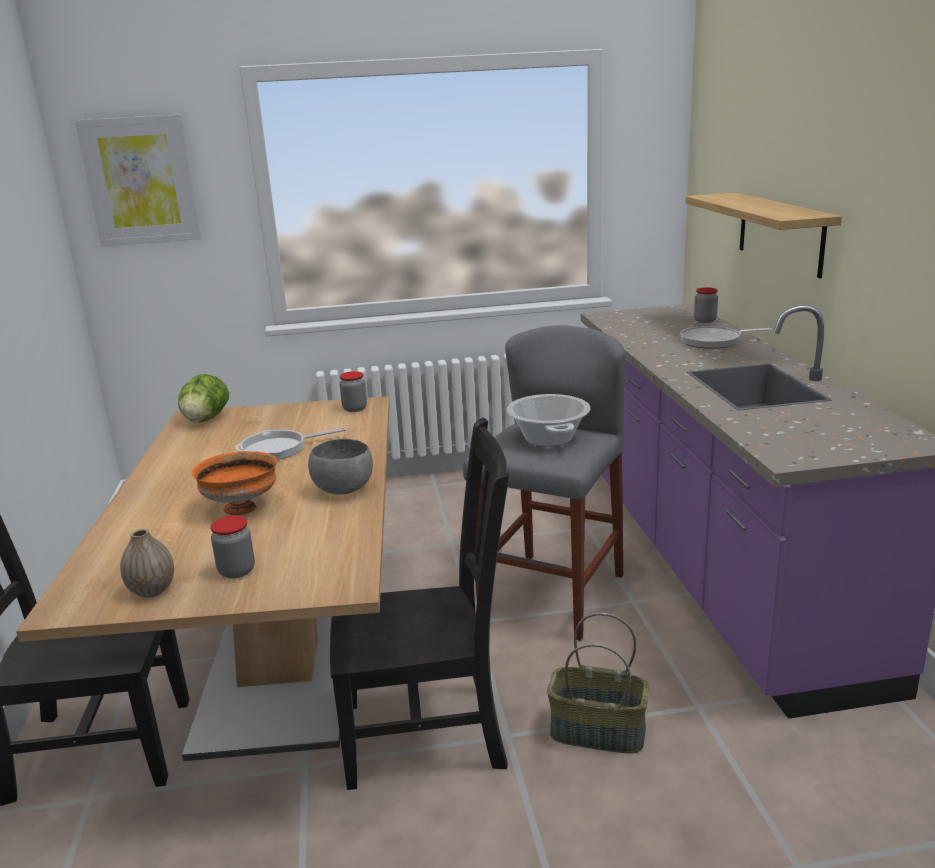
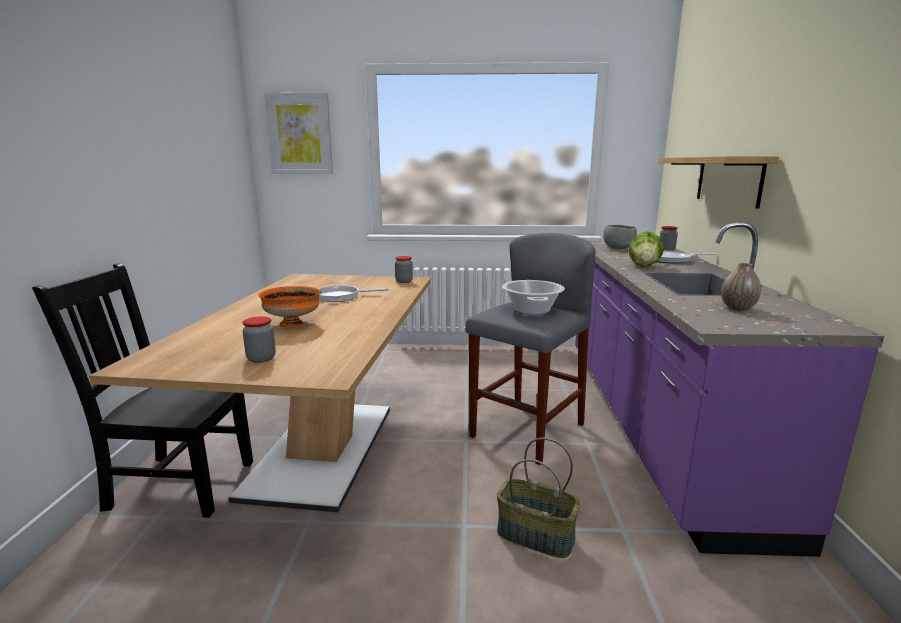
camera: 10 degrees right, 5 degrees down
vase [120,529,174,598] -> vase moved to [721,263,761,311]
lettuce [178,374,229,423] -> lettuce moved to [628,231,664,267]
grey bowl [308,439,373,494] -> grey bowl moved to [603,225,637,249]
black chair [330,418,510,790] -> none

